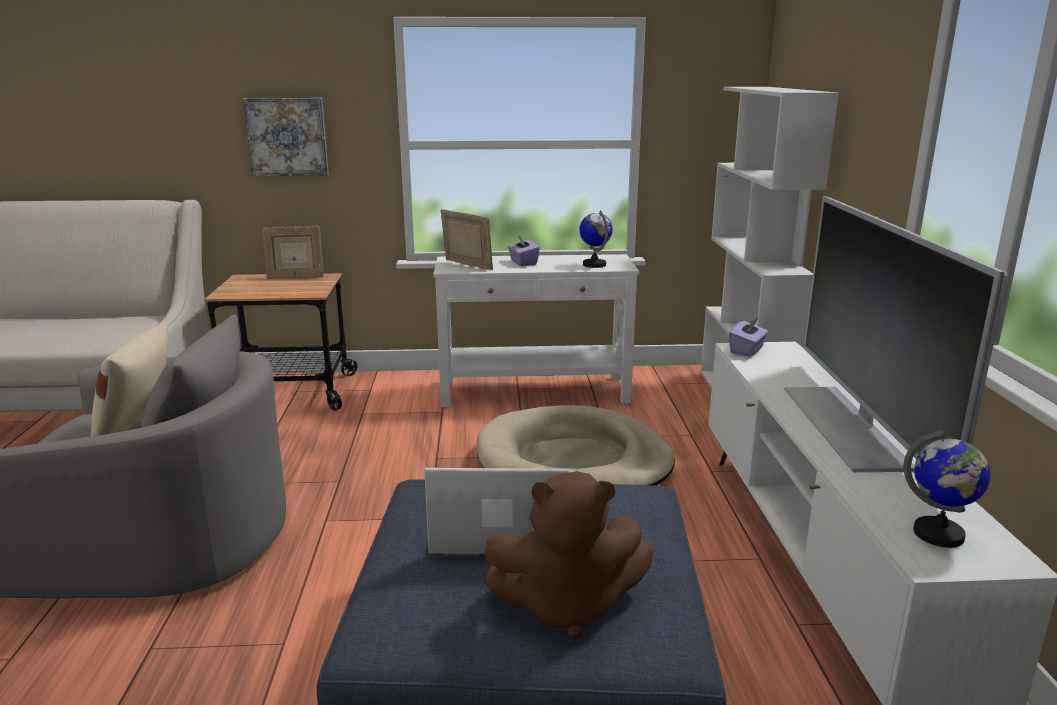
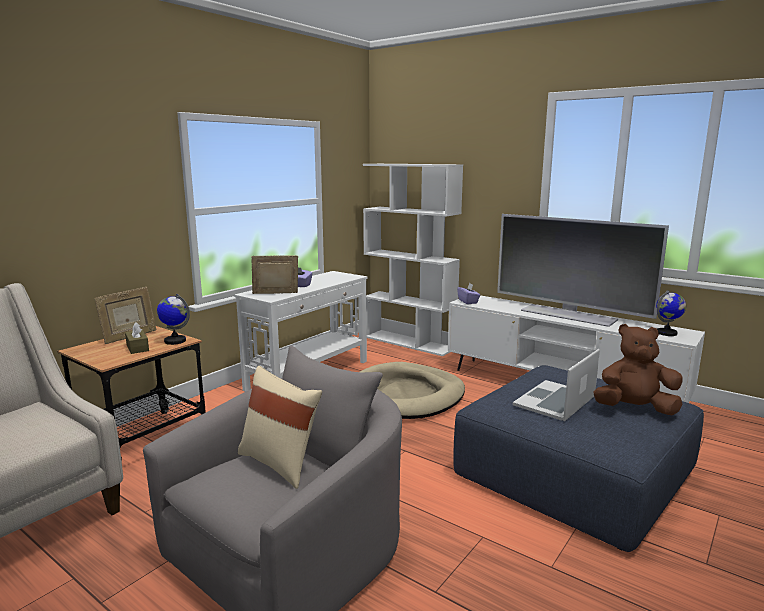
camera: 50 degrees left, 5 degrees down
picture [243,98,329,176] -> none
brown plush toy [484,471,654,639] -> brown plush toy turned 120 degrees counterclockwise [593,324,683,416]
globe [579,210,613,268] -> globe moved to [157,294,190,345]
none -> brown tissue box [125,322,149,354]

